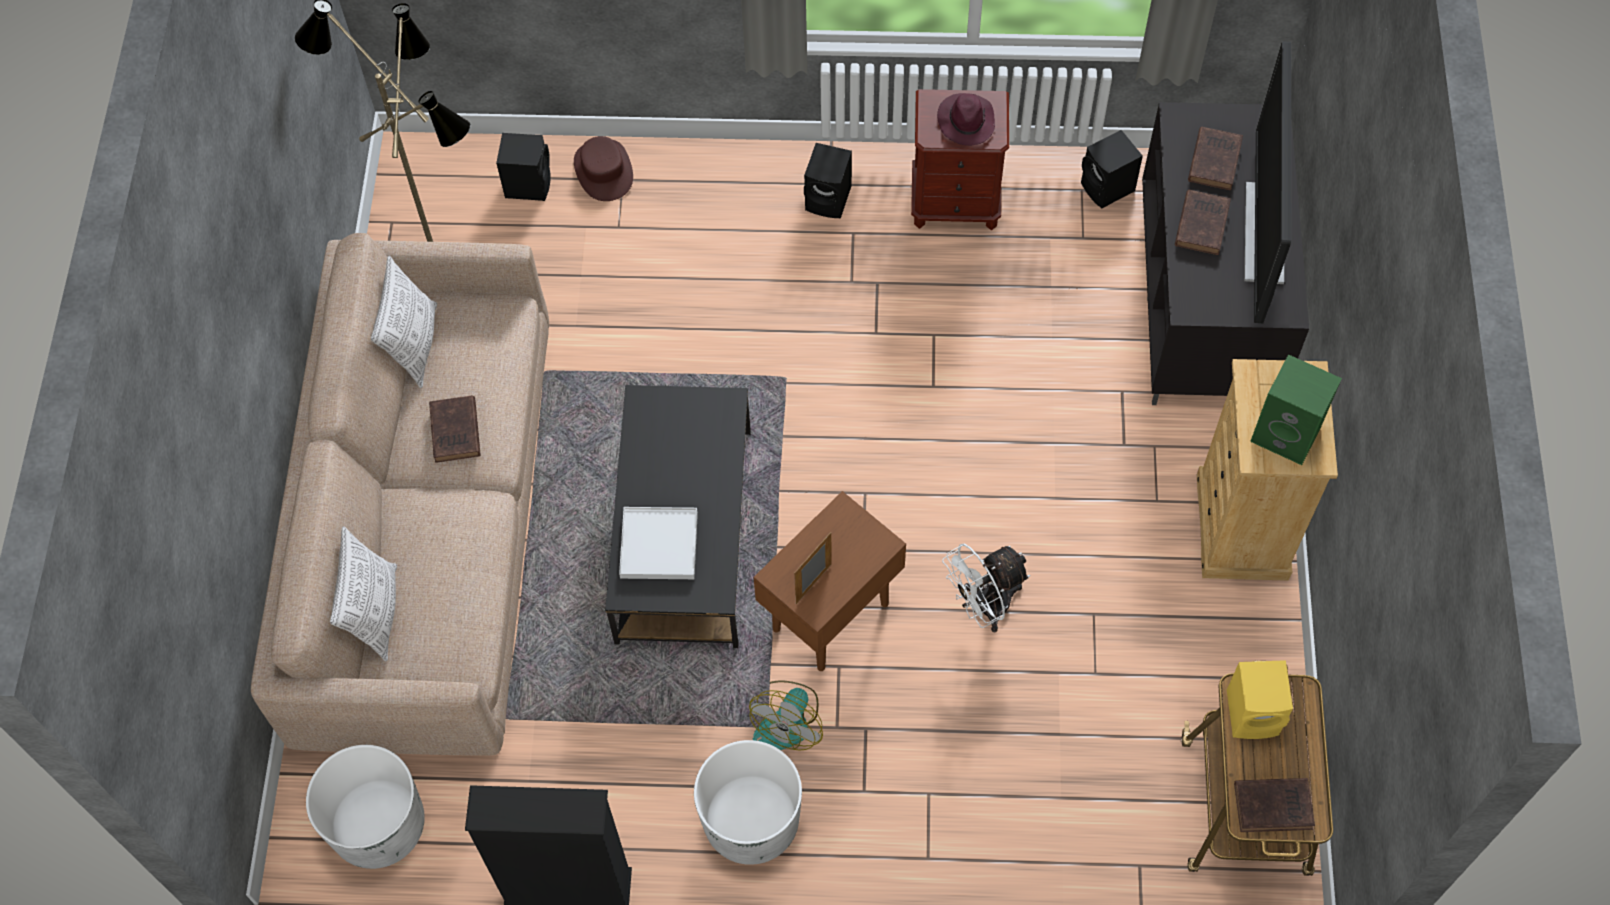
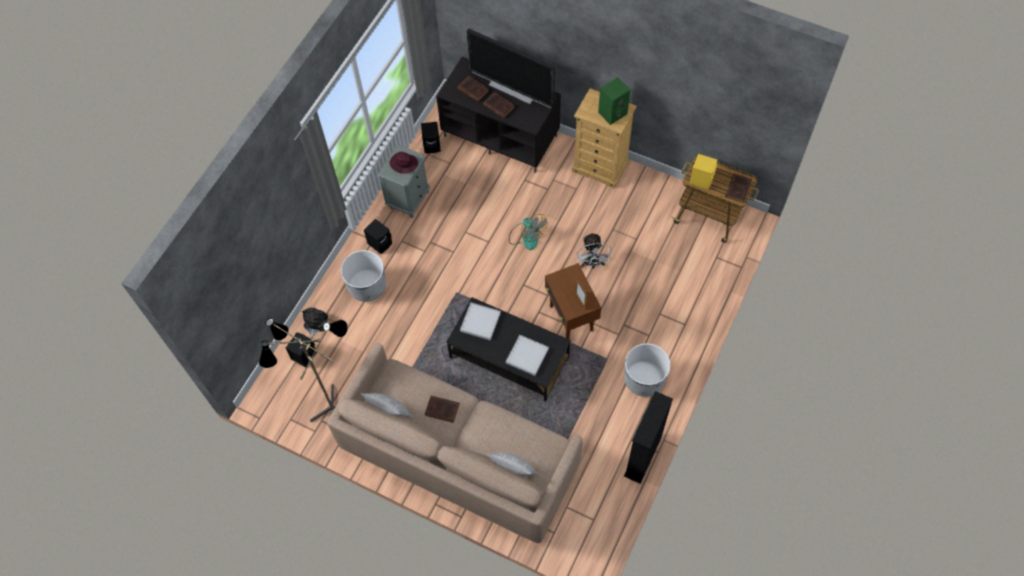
camera: 65 degrees left, 0 degrees up
white planter [306,745,425,869] -> white planter moved to [341,250,386,302]
brown hat [574,136,633,201] -> plush toy [302,307,328,339]
fan [749,680,823,750] -> fan moved to [509,214,548,250]
brown nightstand [911,89,1009,230] -> grey nightstand [378,145,430,218]
none -> white tray [460,302,501,341]

